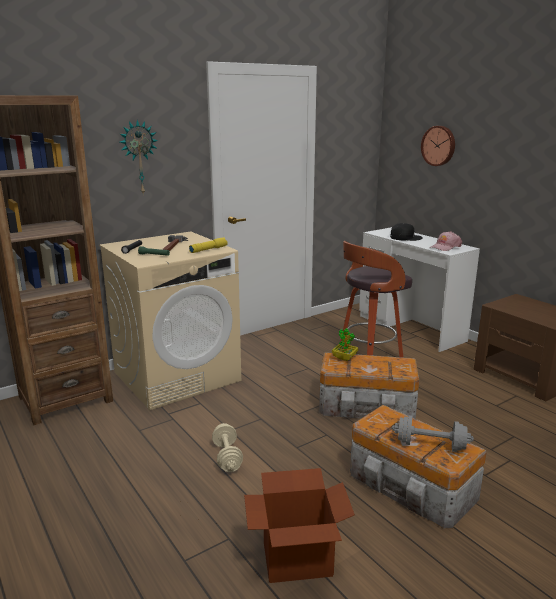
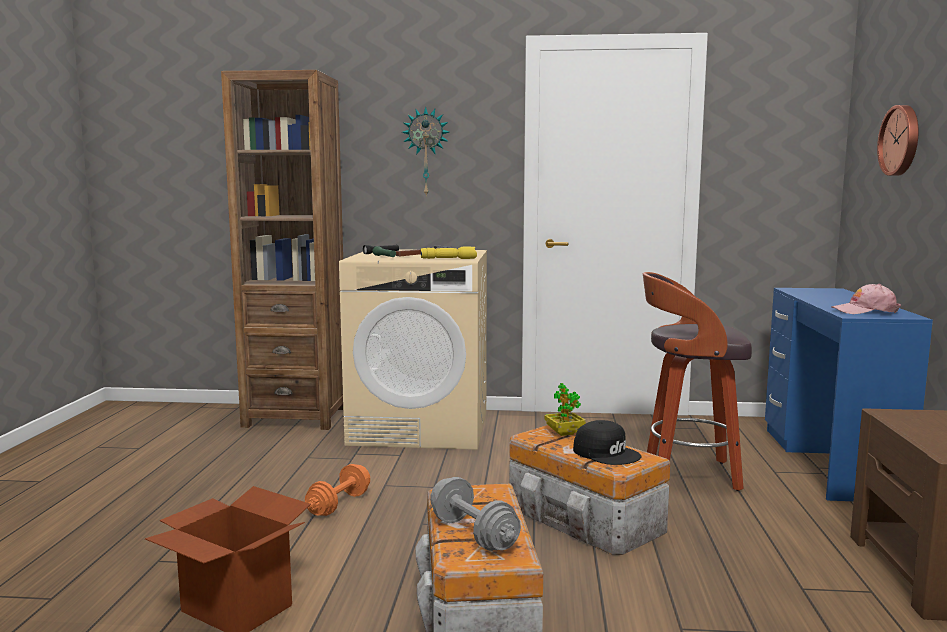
camera: 40 degrees right, 10 degrees down
beige dumbbell [212,423,243,472] -> orange dumbbell [305,464,370,516]
white desk [359,227,480,352] -> blue desk [765,288,933,501]
black cap [390,223,423,241] -> black cap moved to [573,420,642,465]

